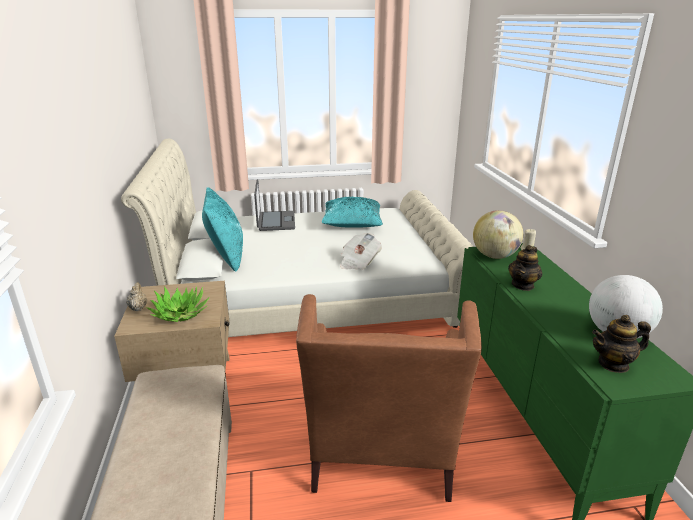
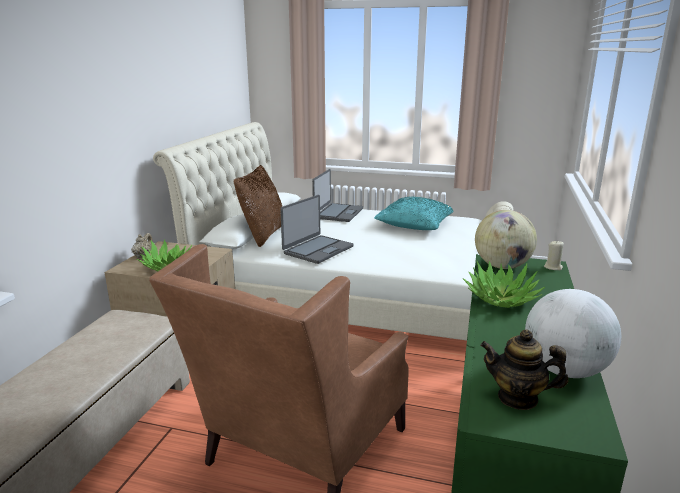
camera: 25 degrees right, 5 degrees down
turquoise pillow [202,188,243,271] -> brown pillow [233,165,283,247]
newspaper [340,233,382,270] -> none
teapot [508,245,542,291] -> potted plant [463,261,545,308]
none -> laptop [280,195,354,264]

